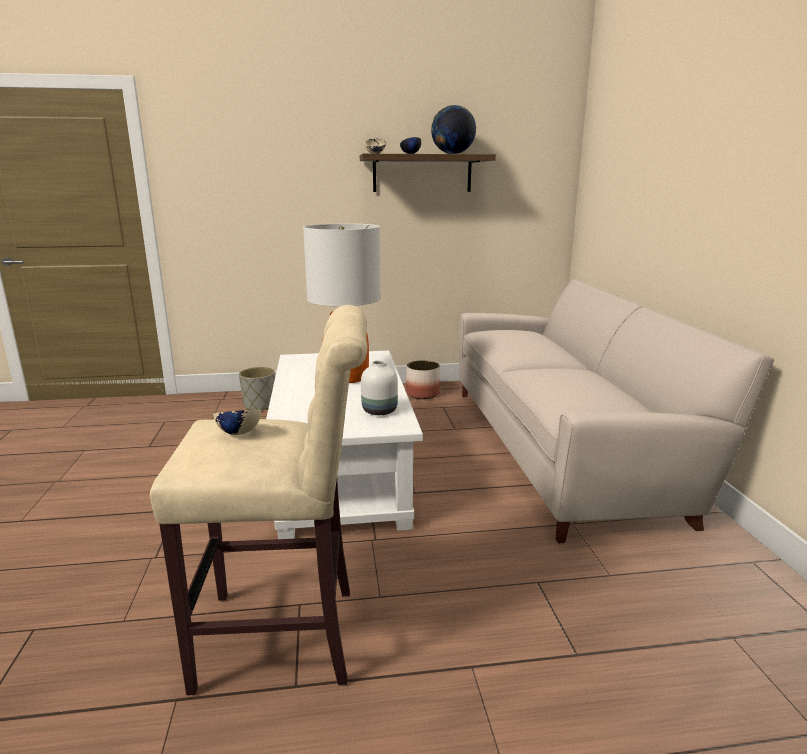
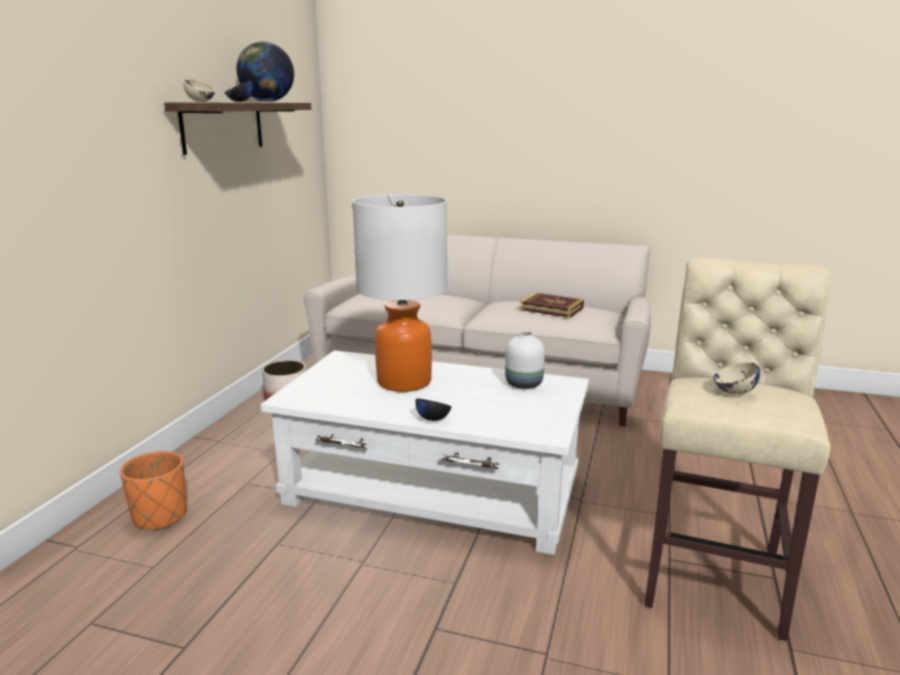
camera: 65 degrees left, 0 degrees up
grey planter [239,367,275,410] -> orange planter [120,451,187,530]
none -> black bowl [415,398,452,421]
none -> book [520,293,584,318]

